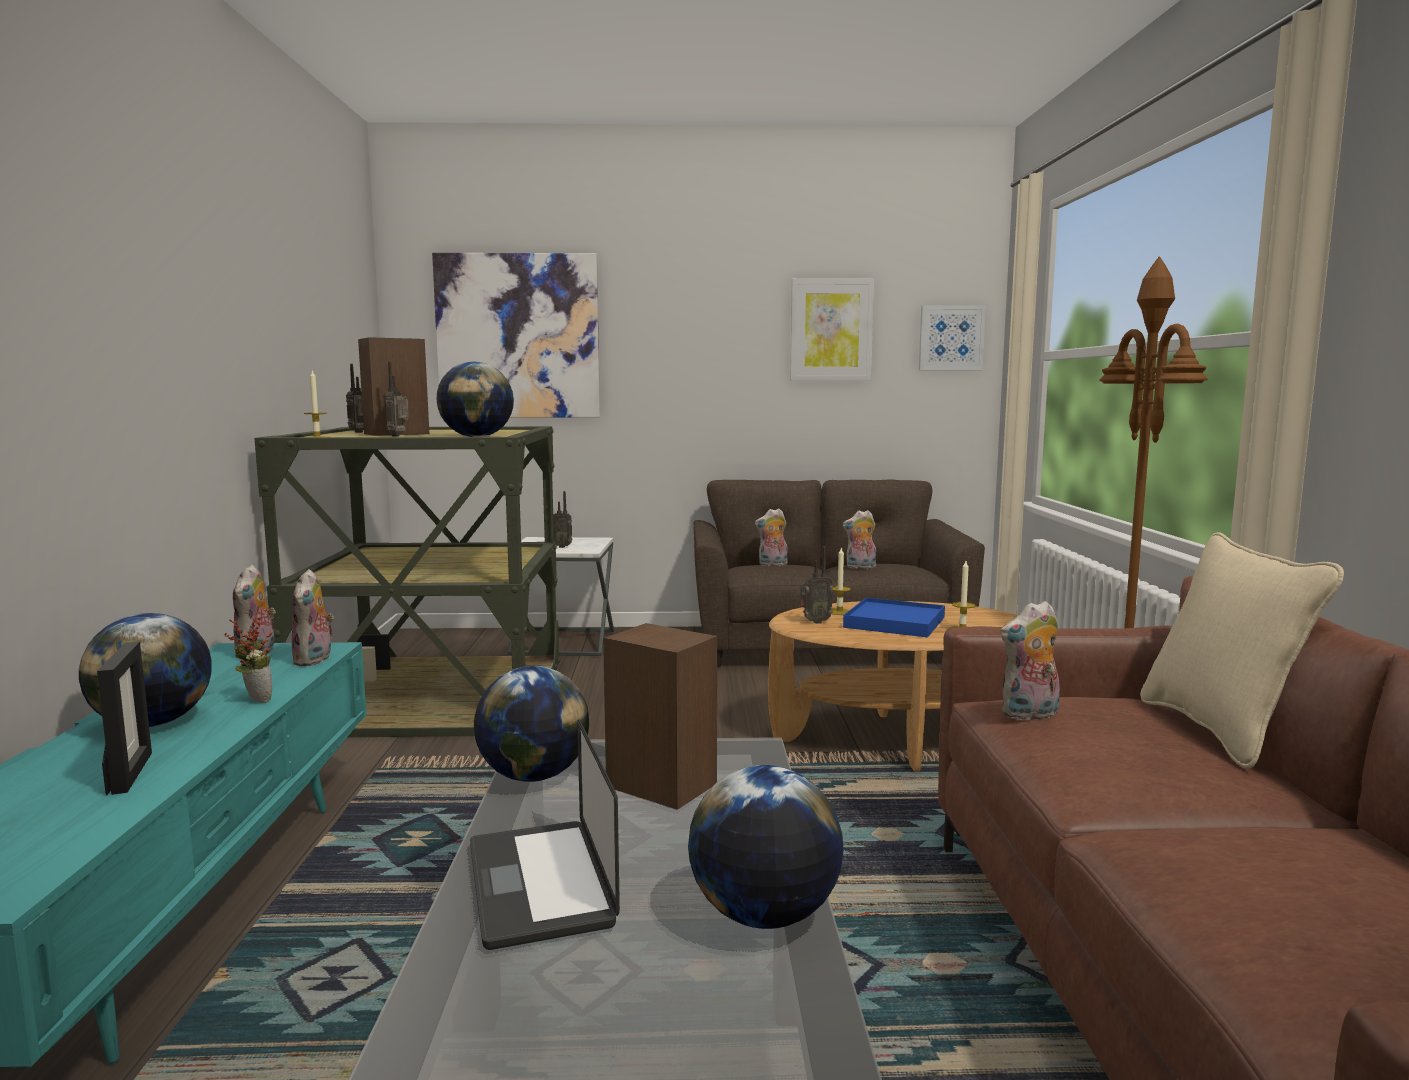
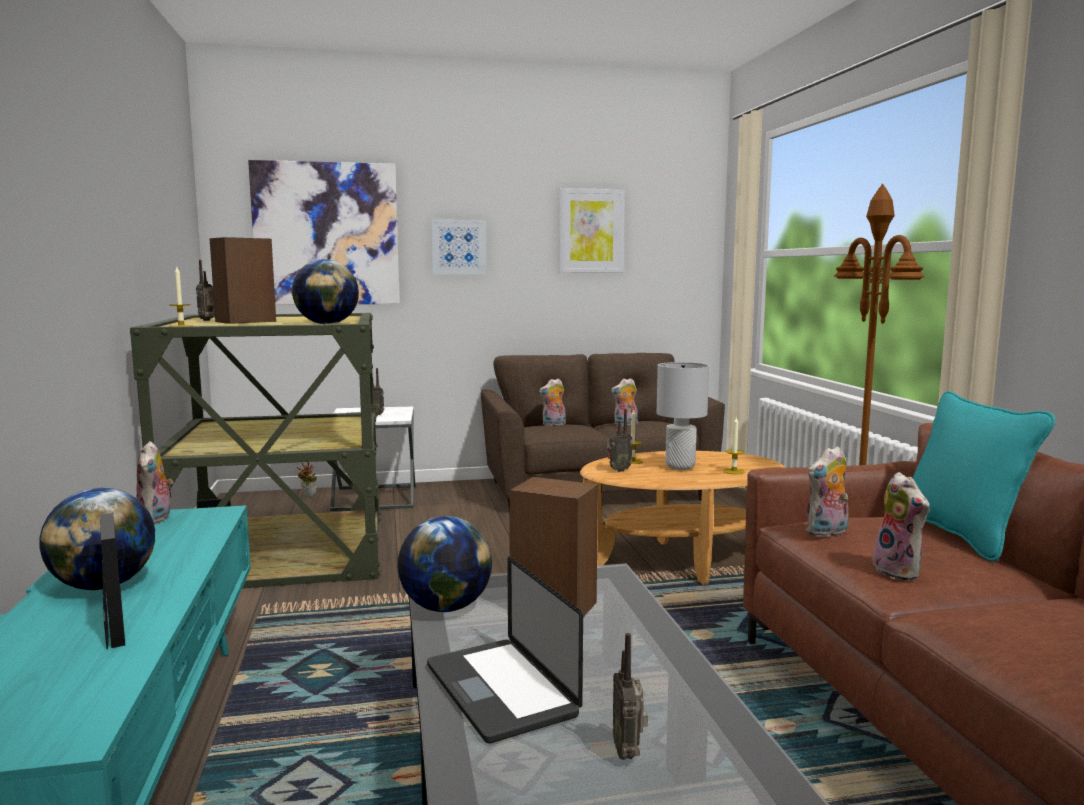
camera: 10 degrees left, 0 degrees up
potted plant [224,617,272,703] -> potted plant moved to [296,462,317,497]
plush toy [292,569,334,666] -> plush toy moved to [872,472,930,580]
radio [385,362,409,437] -> radio moved to [613,633,648,760]
globe [688,765,844,929] -> none
blue tray [843,598,945,637] -> grey table lamp [657,362,709,470]
picture [919,305,986,370] -> picture moved to [431,219,486,274]
beige pillow [1140,532,1344,769] -> turquoise pillow [913,391,1055,562]

